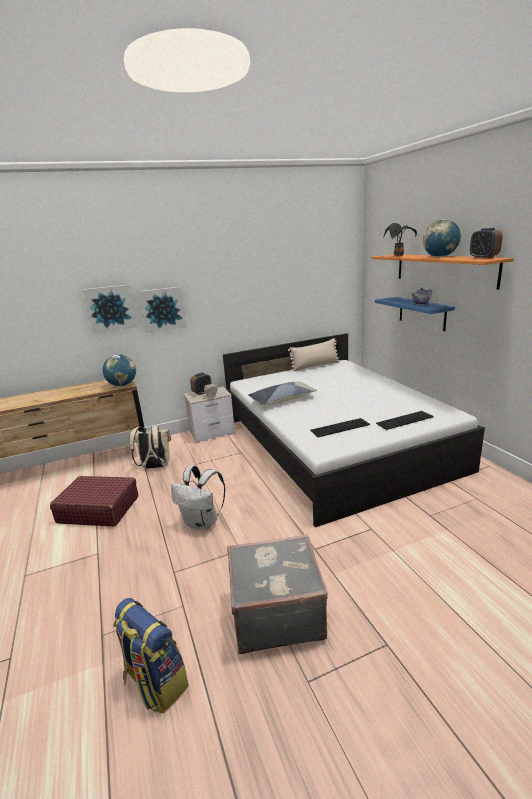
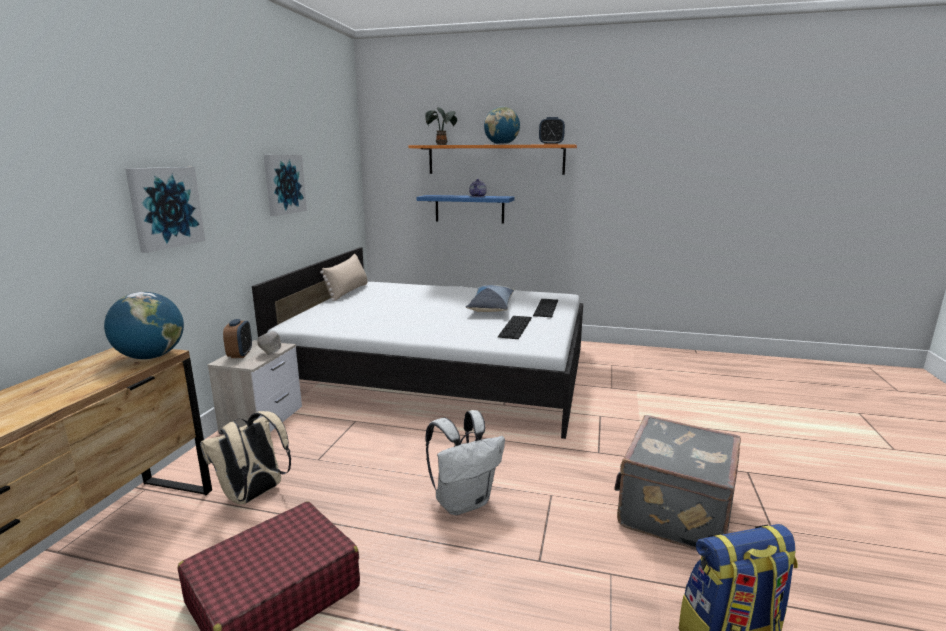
camera: 55 degrees left, 5 degrees down
picture [83,285,136,333] -> picture moved to [264,155,307,216]
pillow [248,381,317,405] -> pillow moved to [466,285,515,312]

